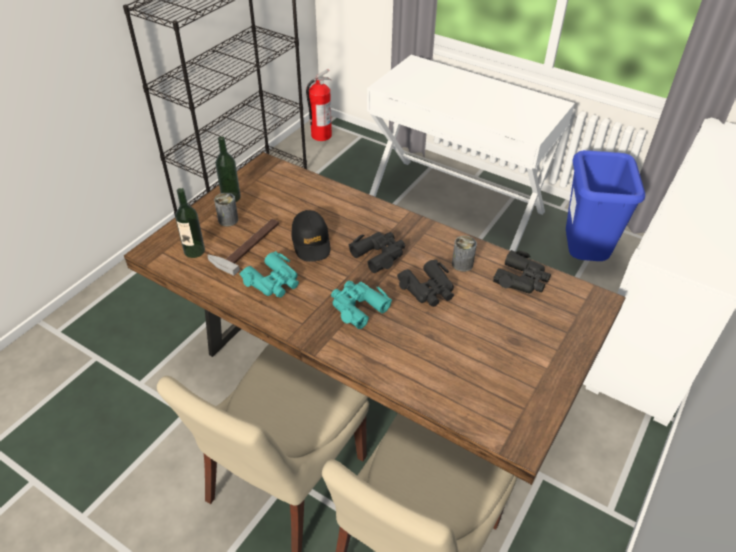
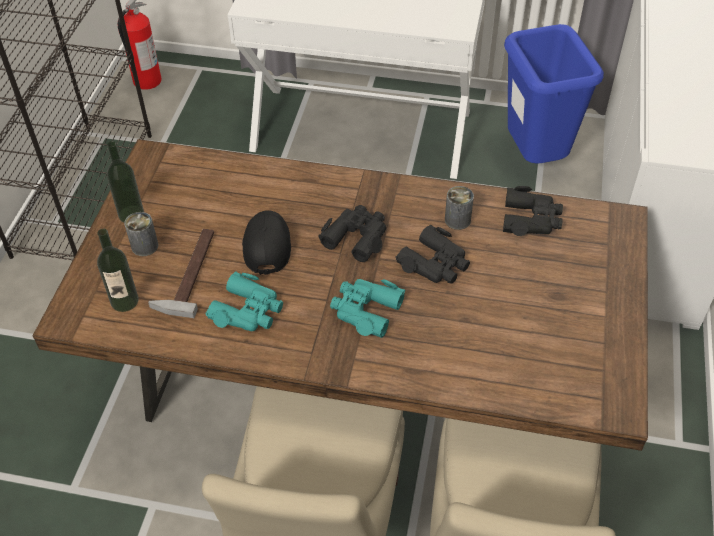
camera: 20 degrees left, 5 degrees up
black cap [292,210,330,262] -> black cap turned 150 degrees counterclockwise [242,210,291,275]

